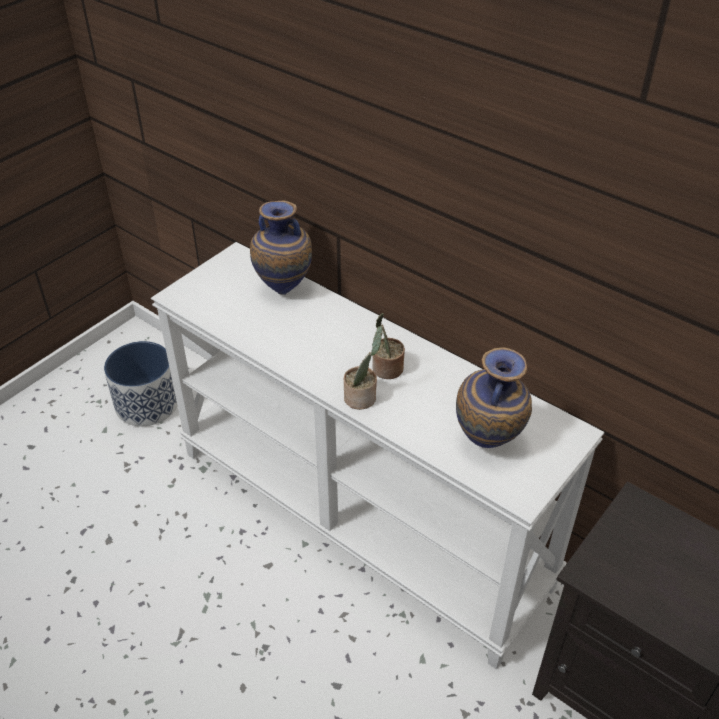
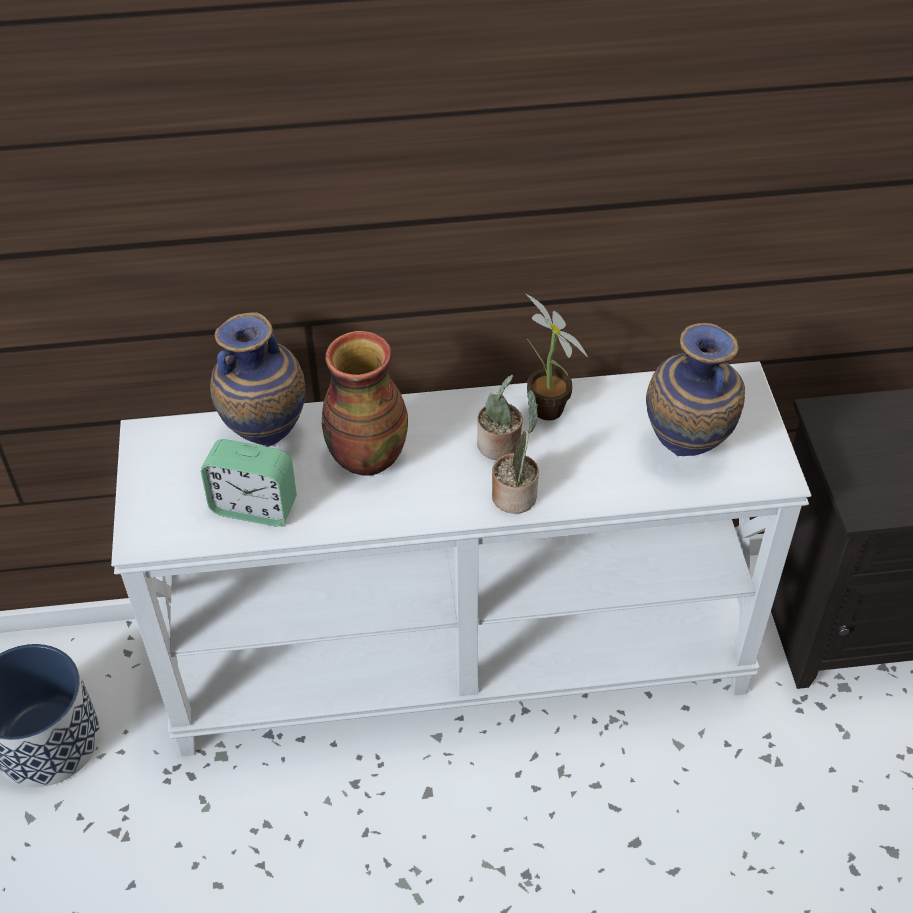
camera: 45 degrees left, 5 degrees up
none -> alarm clock [201,439,297,526]
none -> vase [322,331,408,476]
none -> potted plant [526,294,588,420]

